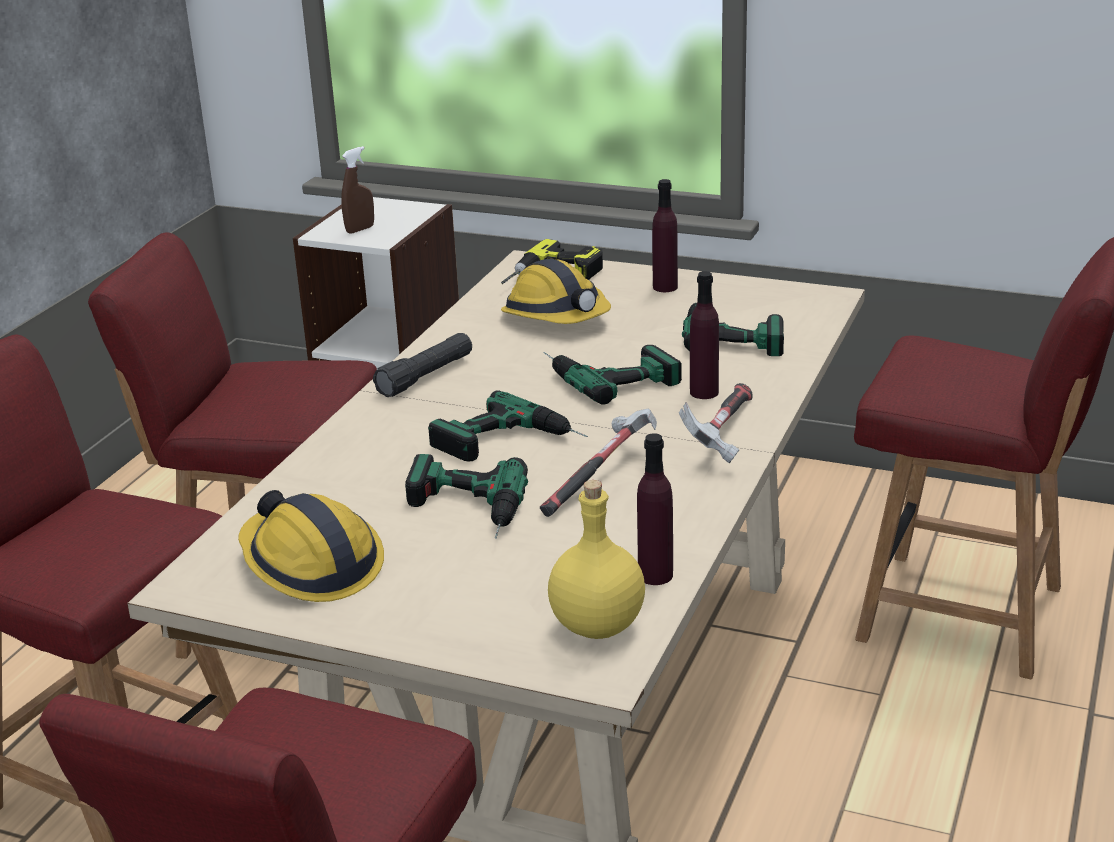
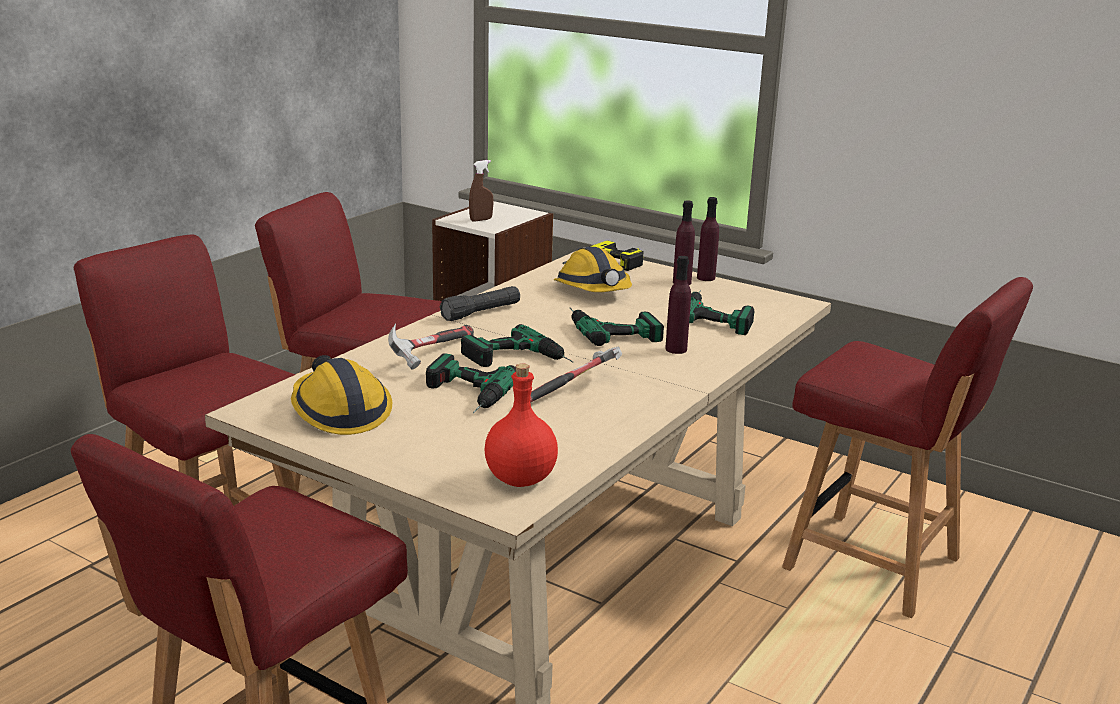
camera: 10 degrees right, 5 degrees down
yellow bottle [548,480,645,639] -> red bottle [484,363,558,487]
purple bottle [637,433,673,585] -> purple bottle moved to [697,197,719,281]
hammer [679,383,753,463] -> hammer moved to [388,323,474,370]

